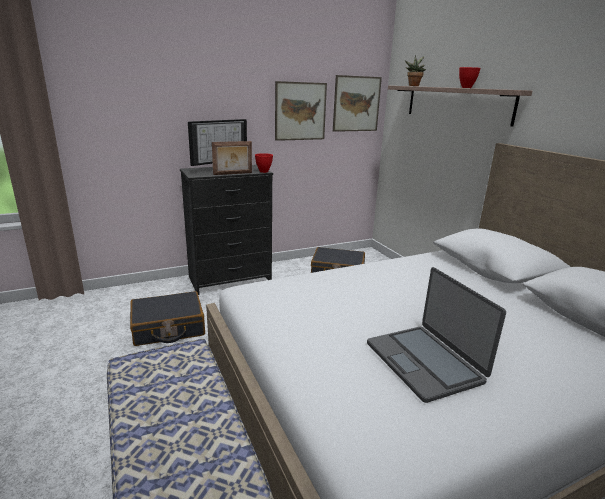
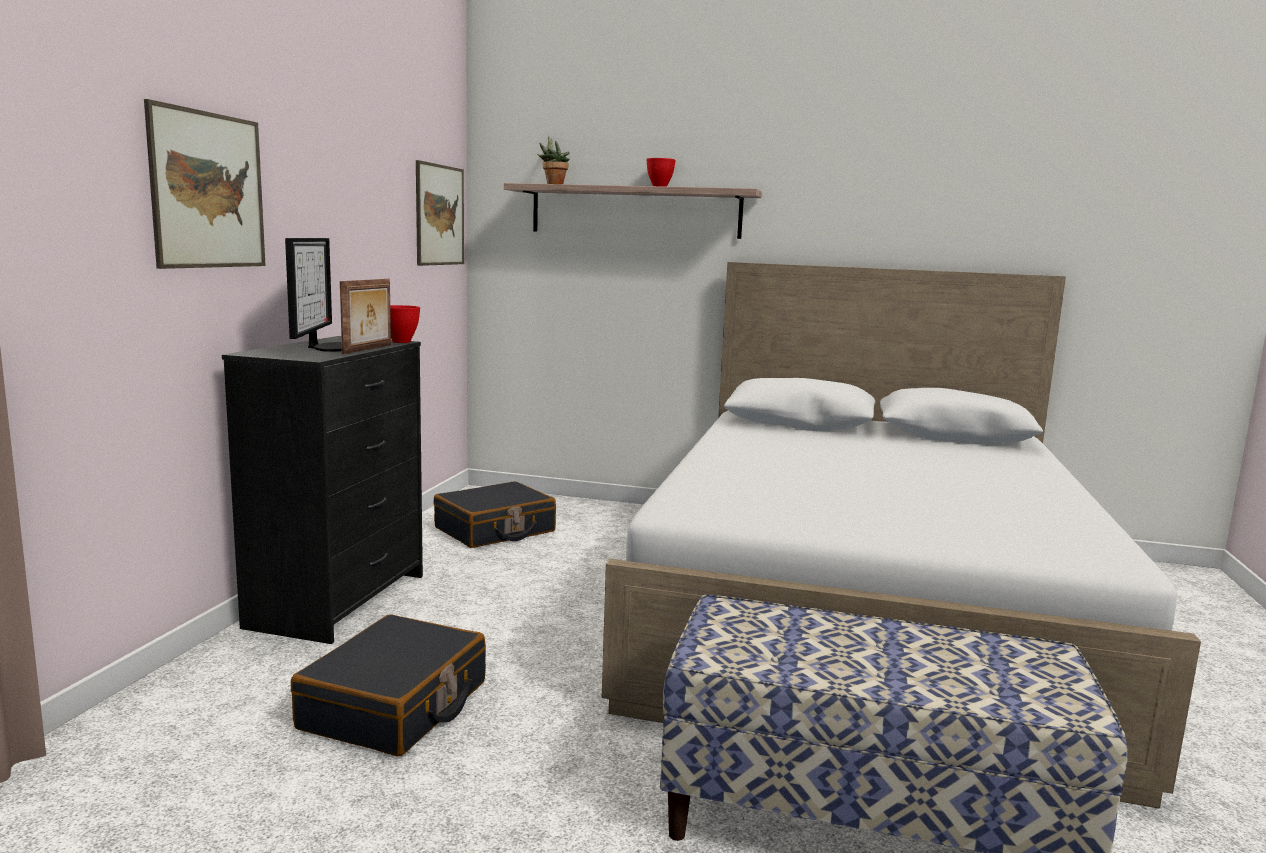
camera: 50 degrees left, 10 degrees down
picture [275,81,327,141] -> picture moved to [144,99,266,269]
laptop [367,267,506,403] -> none

